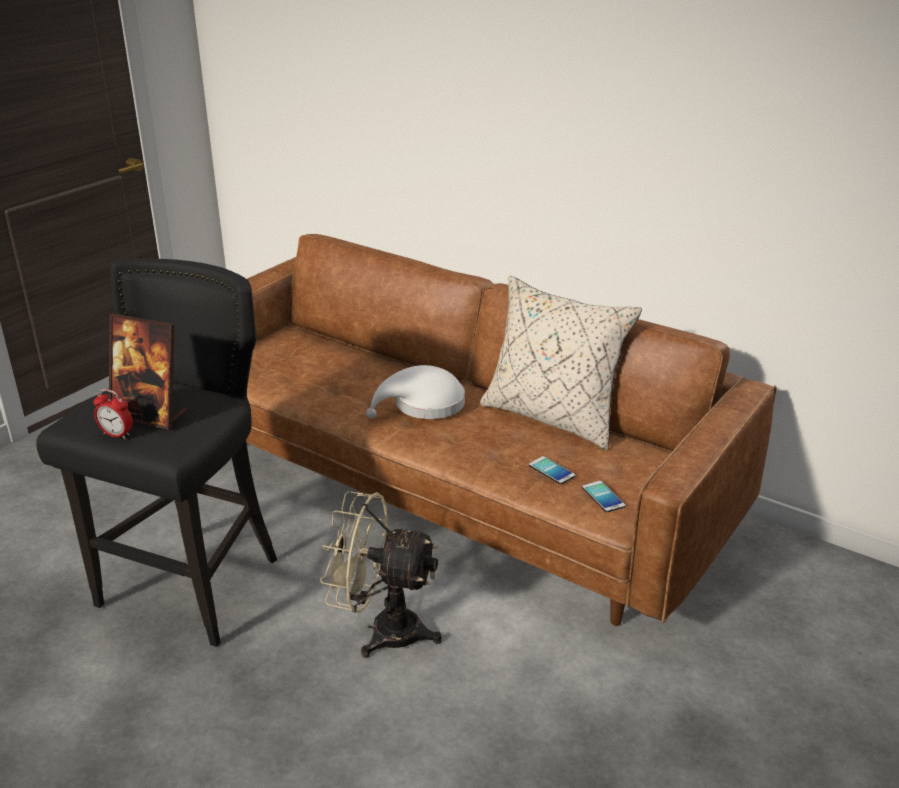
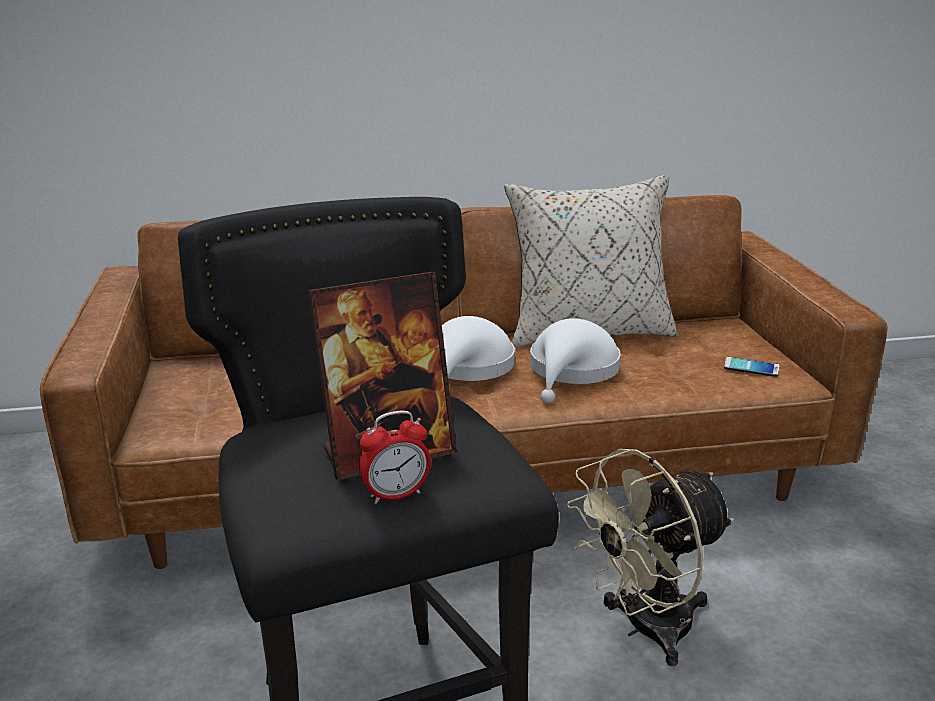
camera: 45 degrees left, 5 degrees down
phone [529,456,575,484] -> none
none -> white hat [530,318,621,404]

